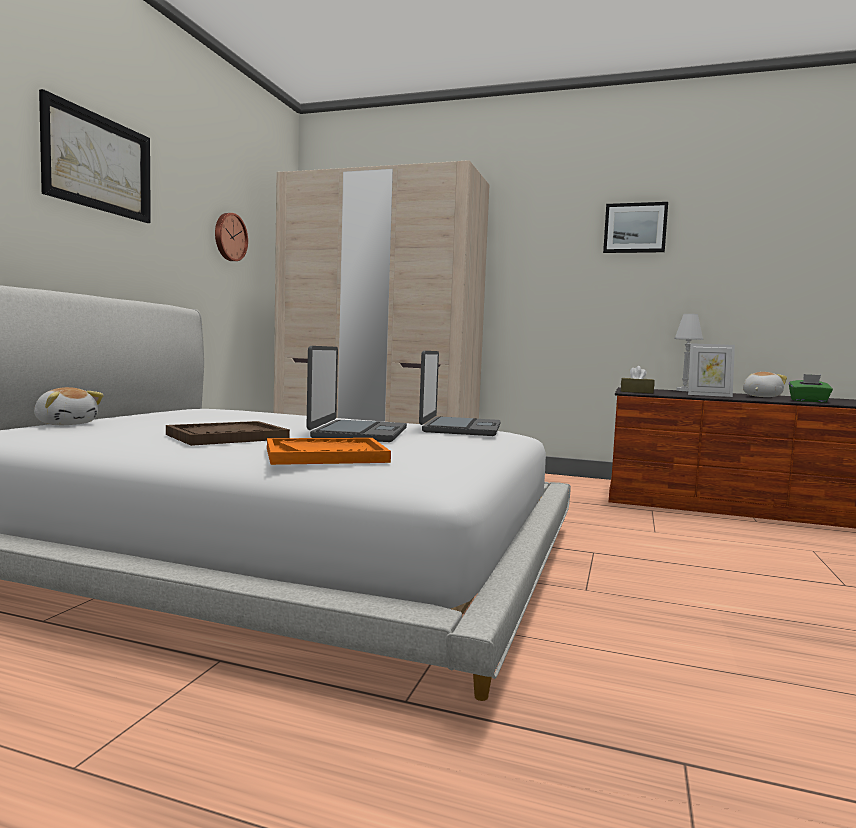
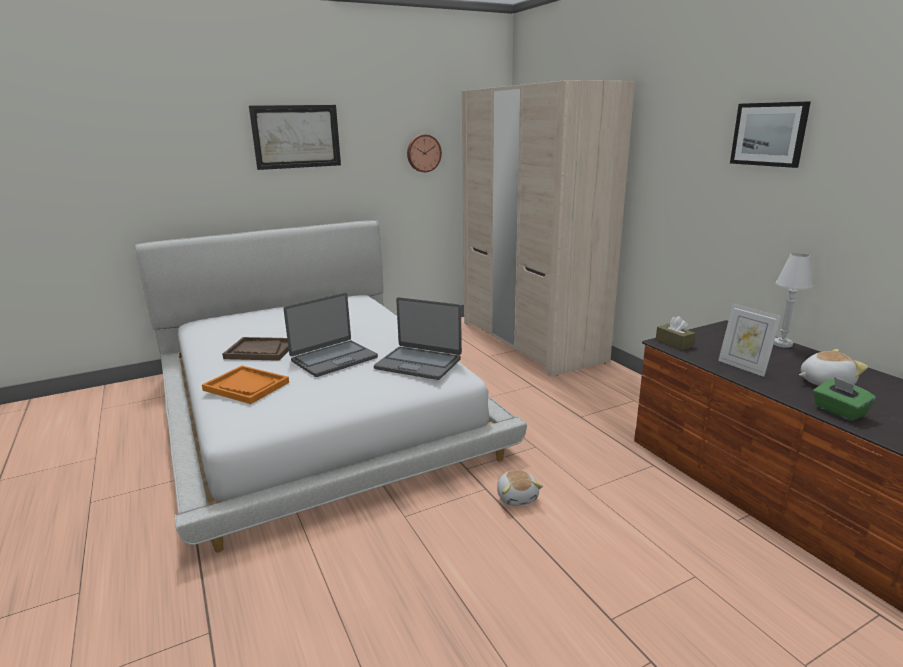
camera: 45 degrees right, 15 degrees up
plush toy [34,387,104,425] -> plush toy moved to [497,470,543,506]
laptop [419,351,501,436] -> laptop turned 60 degrees clockwise [374,297,462,380]

